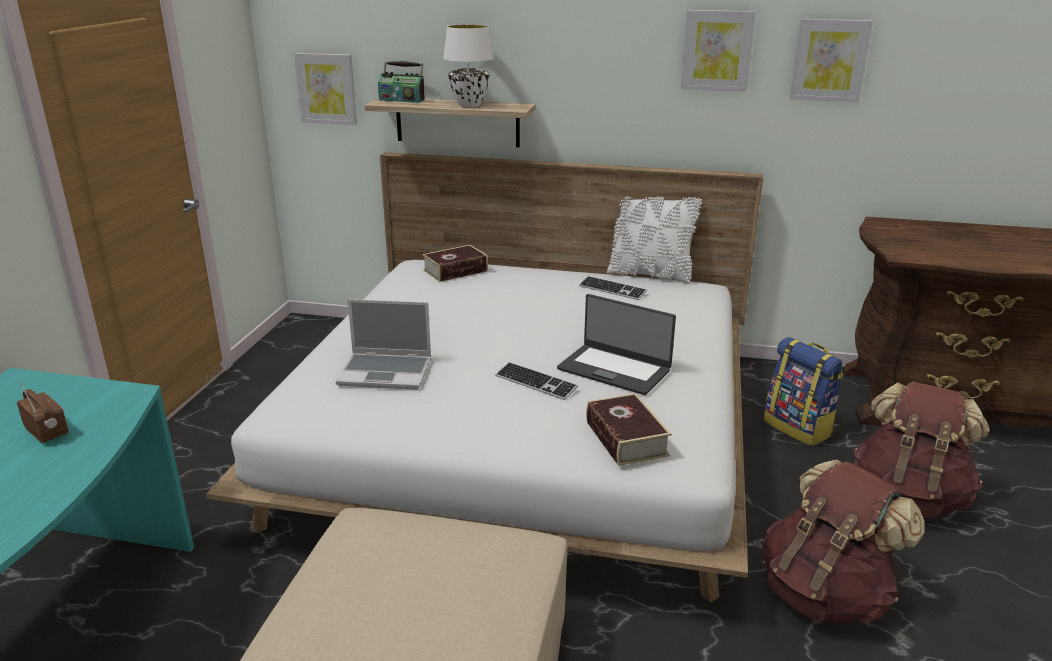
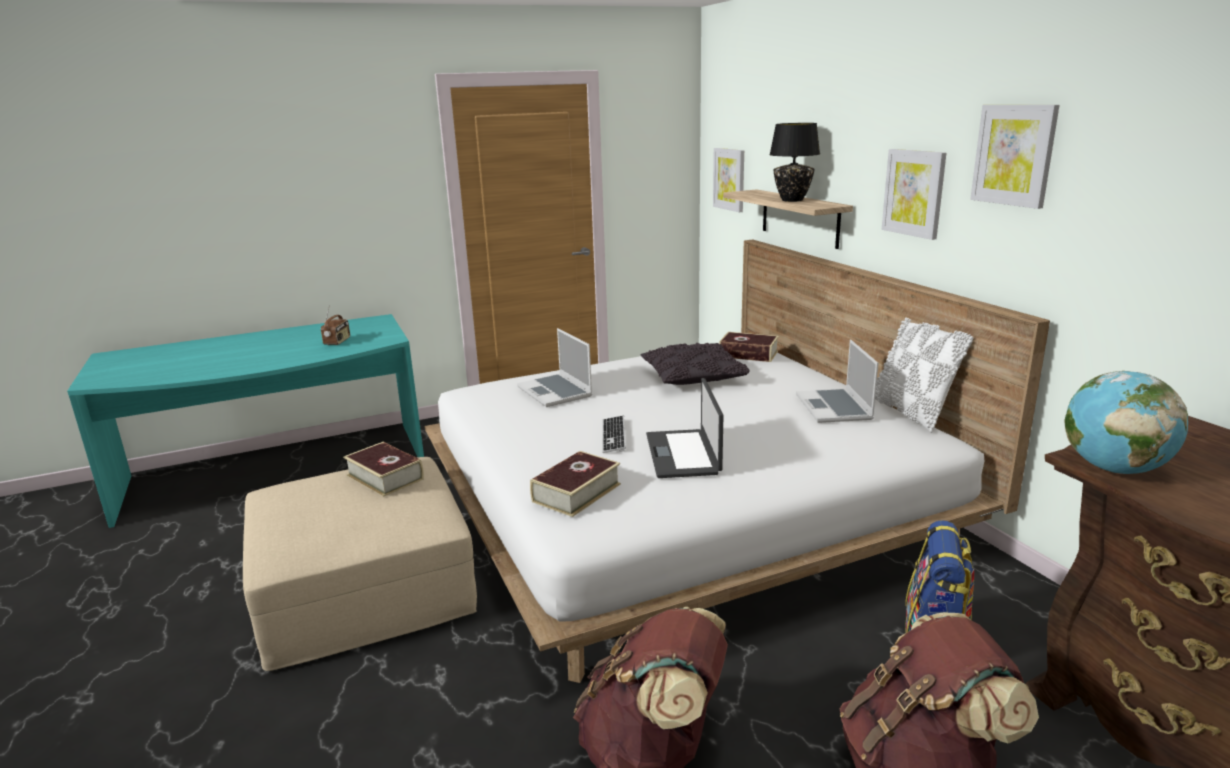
camera: 55 degrees right, 5 degrees down
radio [378,61,425,103] -> none
white table lamp [443,24,494,107] -> black table lamp [769,123,820,202]
keyboard [579,276,647,300] -> laptop [796,340,878,423]
picture [790,19,873,102] -> picture moved to [882,149,946,240]
none -> book [343,442,424,497]
none -> black pillow [641,343,749,385]
none -> globe [1064,371,1188,474]

